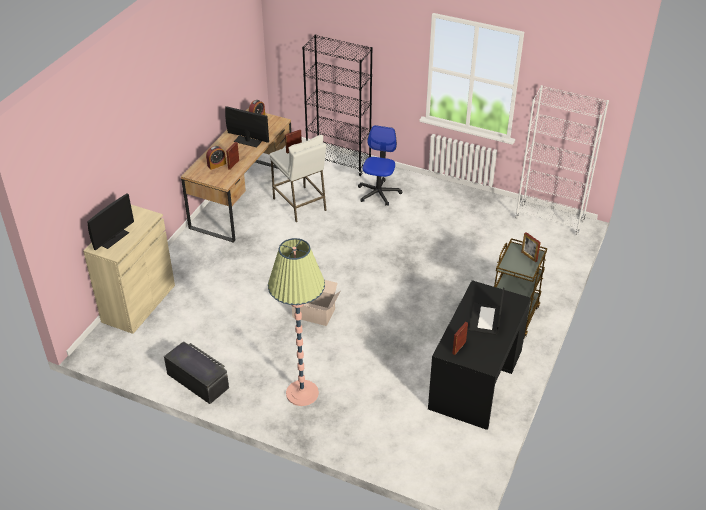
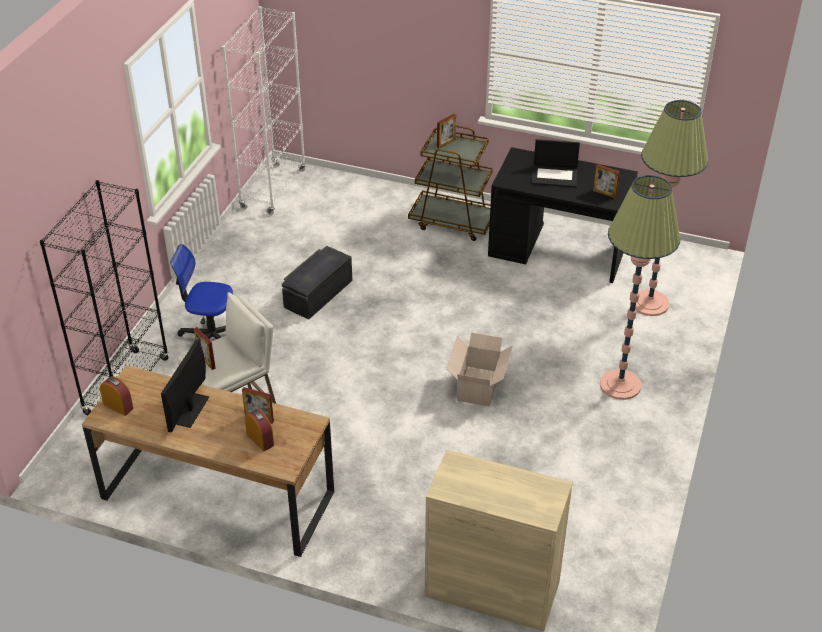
camera: 95 degrees left, 0 degrees up
monitor [88,193,134,250] -> none
black storage box [164,341,229,404] -> black storage box moved to [282,246,352,320]
none -> floor lamp [635,100,709,316]

